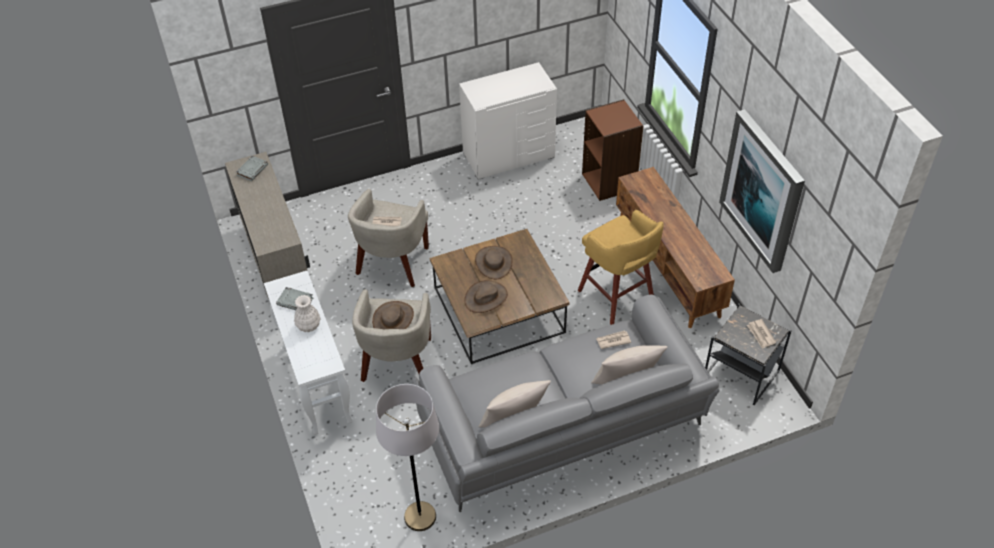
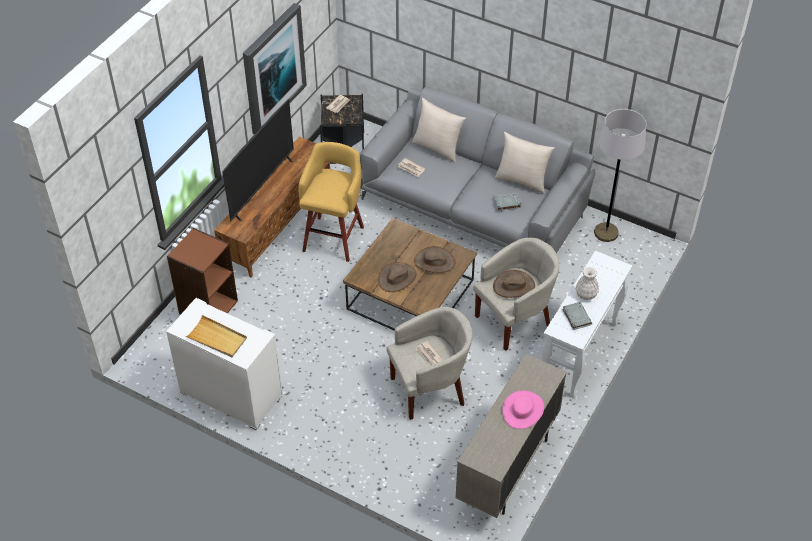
camera: 130 degrees left, 0 degrees up
grey book [236,156,268,181] -> grey book moved to [493,193,522,211]
none -> beige tray [185,315,247,357]
none -> television [222,99,294,221]
none -> pink hat [503,391,544,429]

